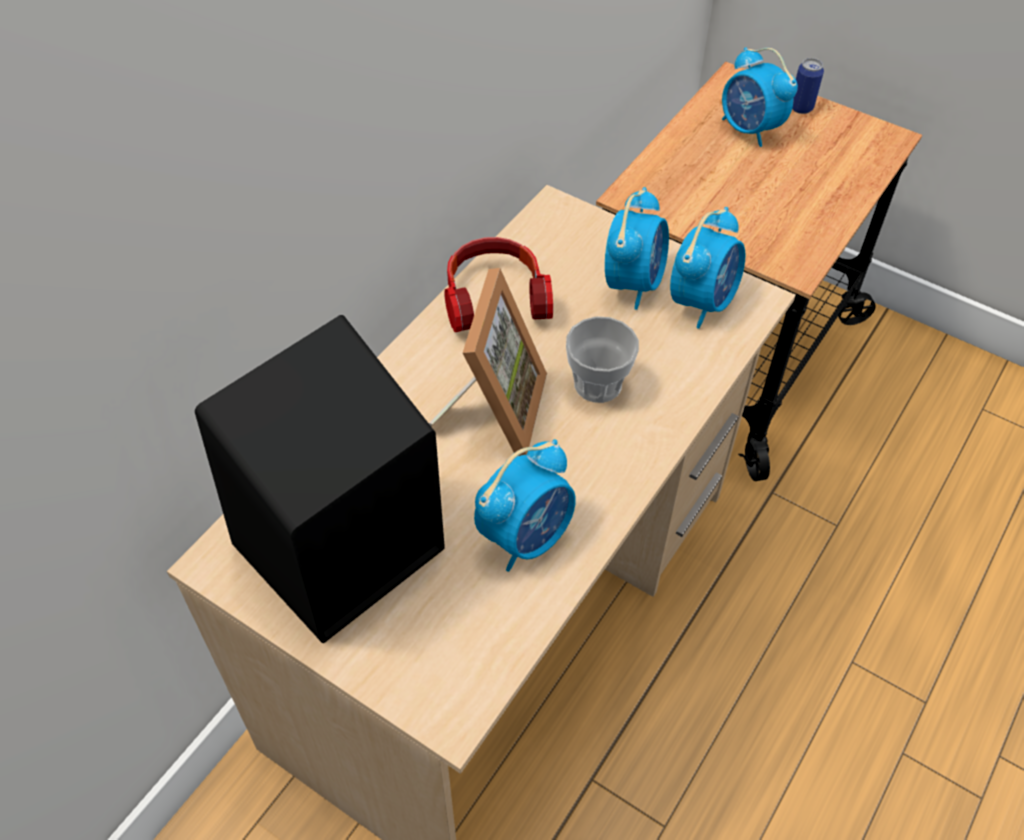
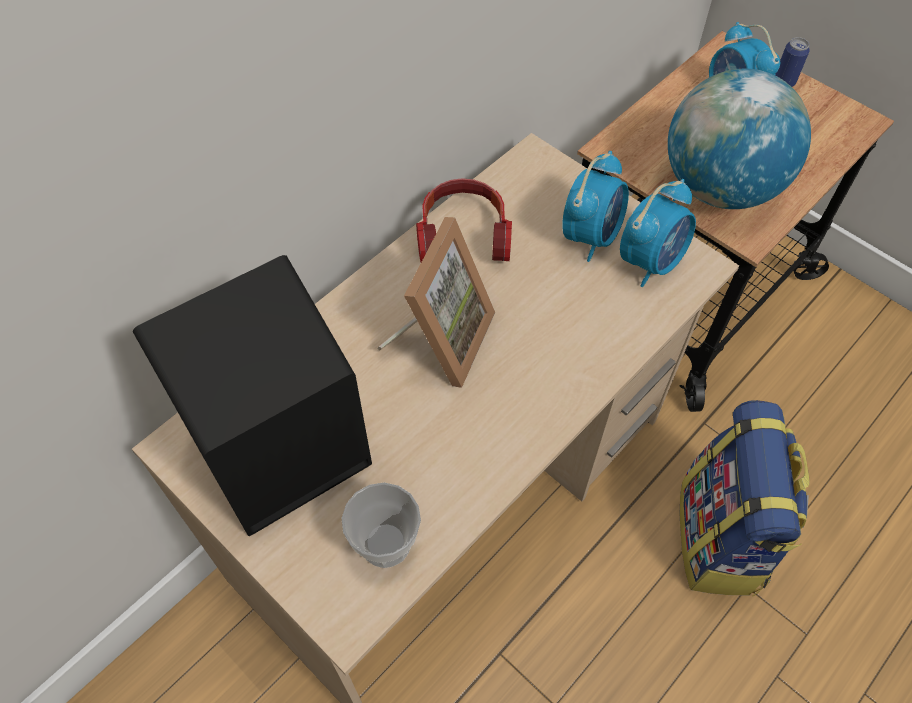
camera: 10 degrees right, 5 degrees up
alarm clock [474,439,576,572] -> none
cup [566,316,639,403] -> cup moved to [342,482,421,568]
none -> globe [668,69,811,209]
none -> backpack [679,400,810,596]

